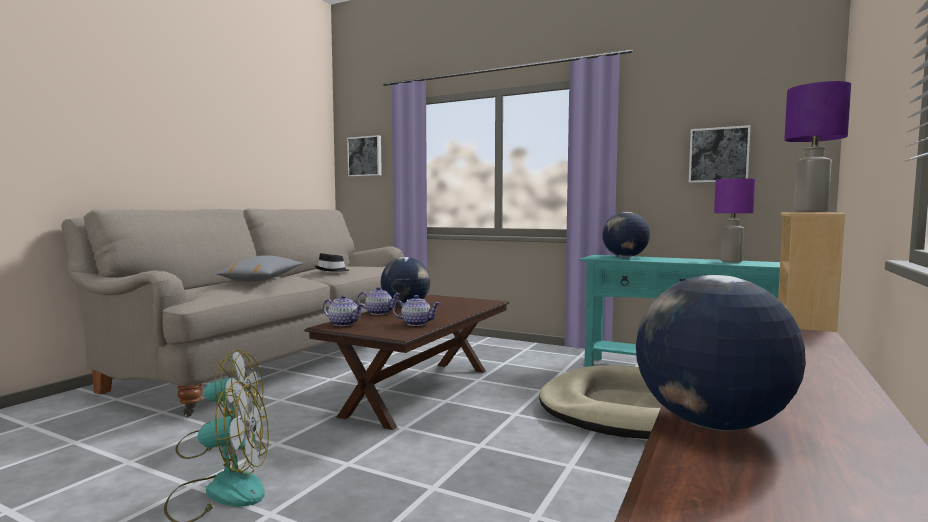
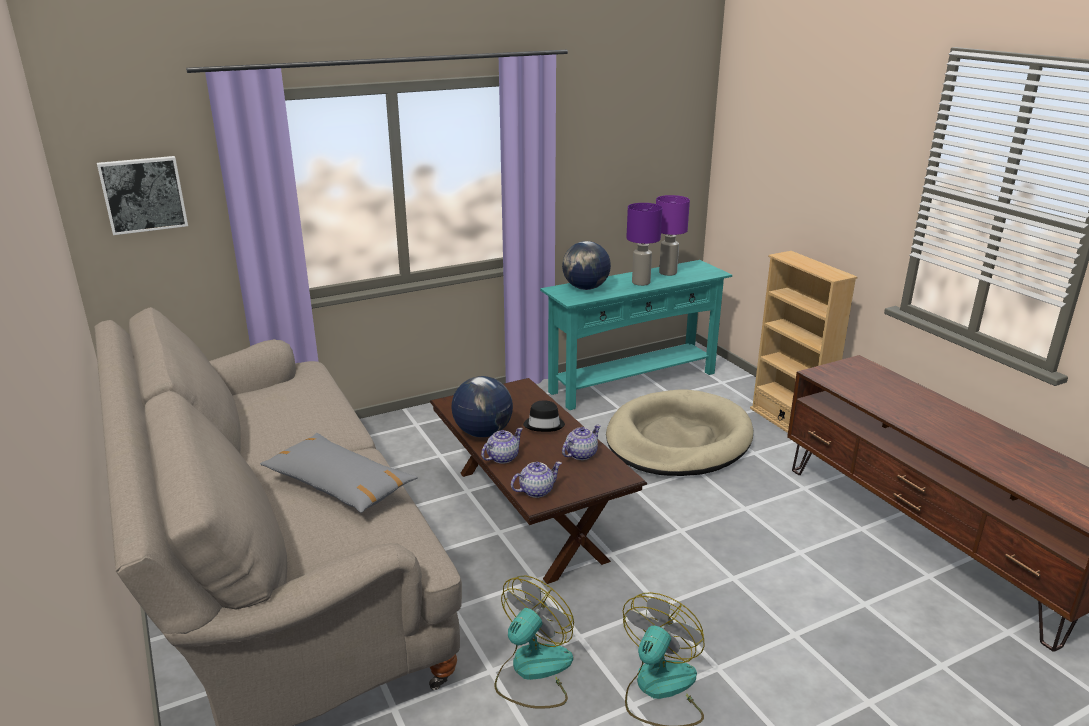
camera: 55 degrees left, 20 degrees up
black hat [315,253,349,271] -> black hat moved to [523,401,565,432]
globe [636,275,806,431] -> none
picture [689,125,751,183] -> none
purple table lamp [784,81,851,212] -> purple table lamp moved to [626,203,662,286]

